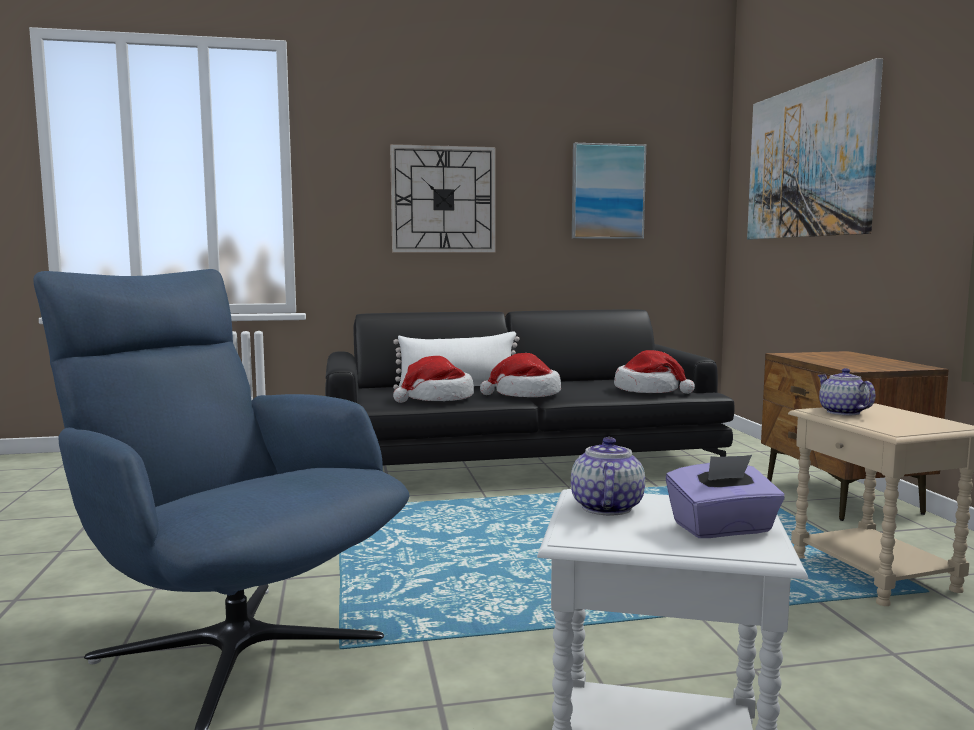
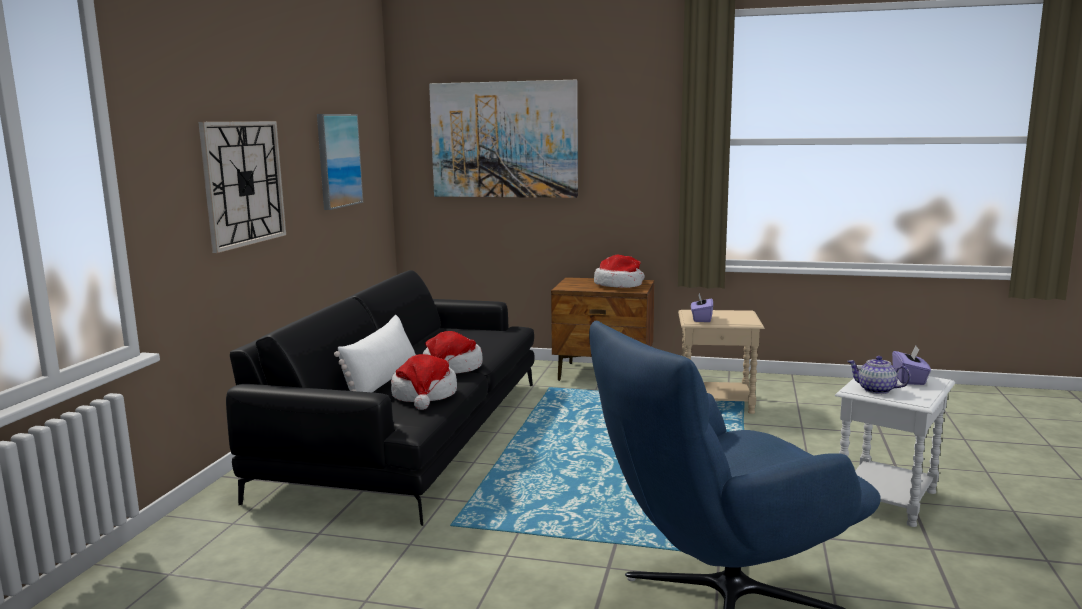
camera: 65 degrees left, 5 degrees up
hat [614,350,695,394] -> hat moved to [594,255,645,288]
teapot [818,368,876,415] -> purple tissue box [691,293,713,322]

